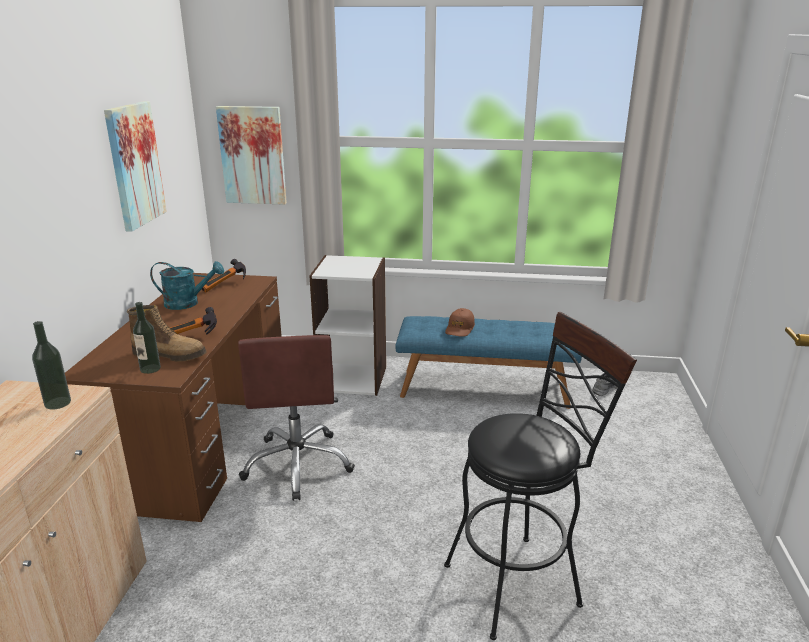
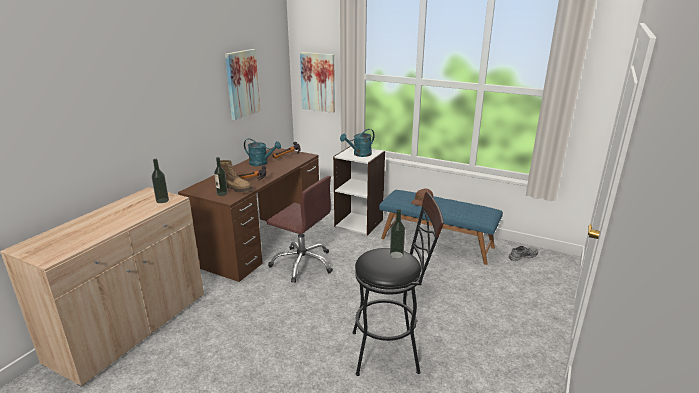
camera: 20 degrees right, 0 degrees up
brown office chair [238,335,355,501] -> brown office chair turned 75 degrees counterclockwise [267,176,333,283]
none -> turquoise watering can [340,129,375,157]
none -> bottle [390,209,405,259]

